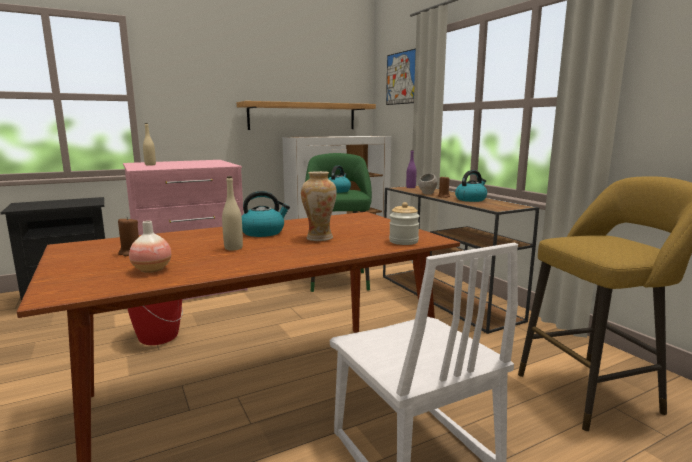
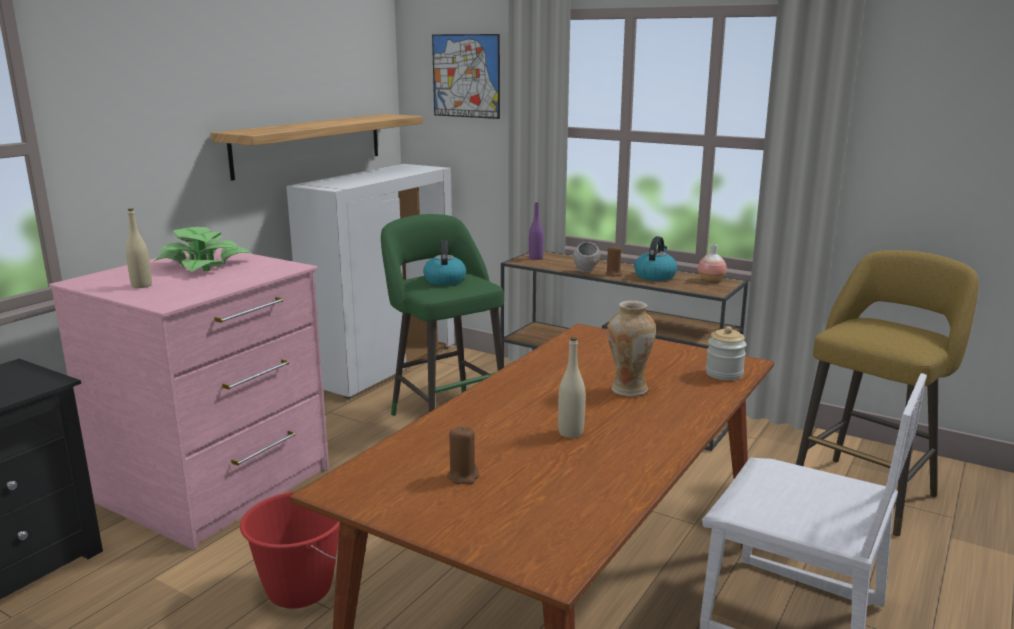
camera: 30 degrees left, 5 degrees up
vase [129,221,171,273] -> vase moved to [698,244,727,282]
kettle [242,191,290,237] -> none
none -> potted plant [153,227,252,272]

